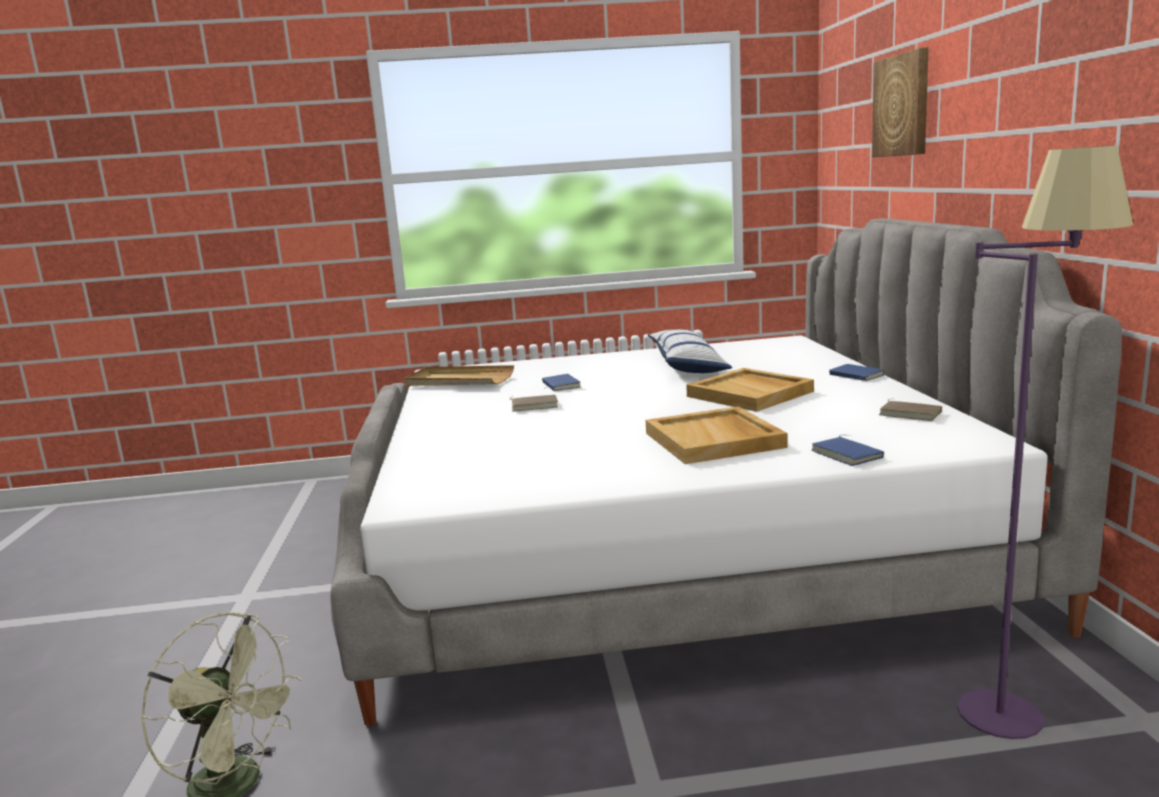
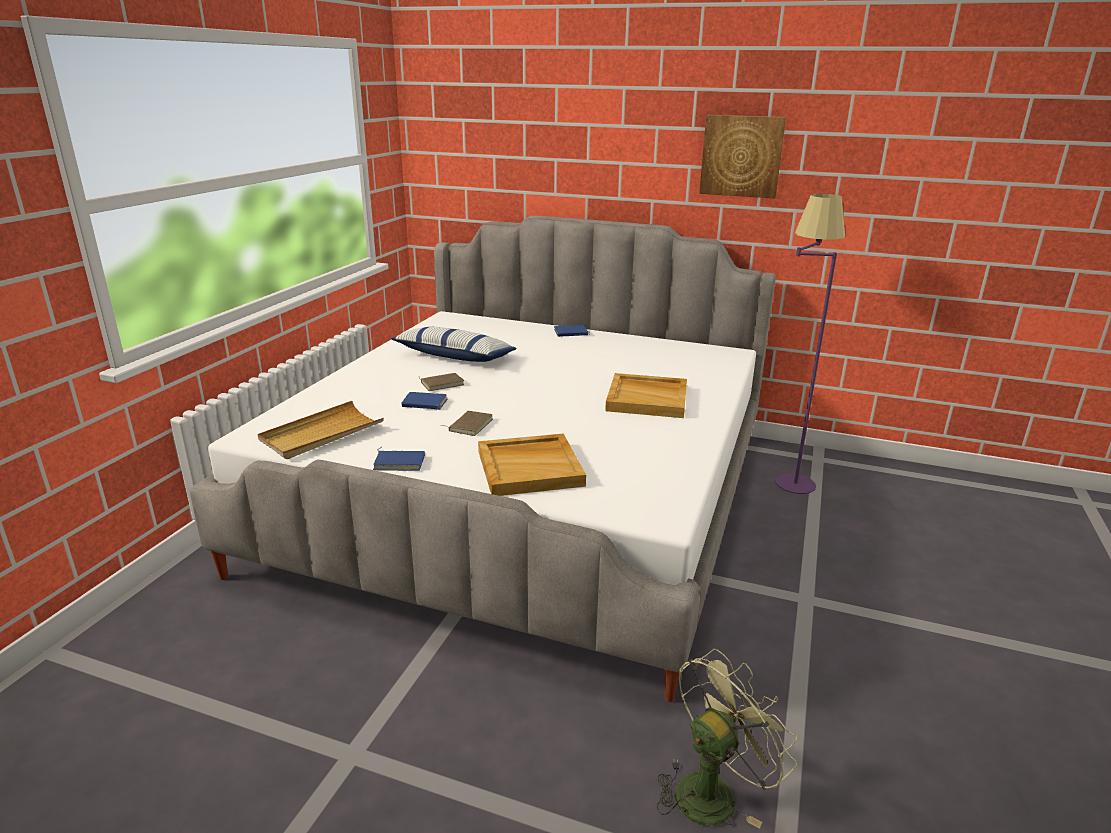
camera: 65 degrees left, 10 degrees up
beige tray [686,368,814,412] -> beige tray moved to [478,433,586,496]
blue book [812,435,884,466] -> blue book moved to [373,447,425,471]
picture [872,47,929,157] -> picture moved to [699,115,786,198]
brown book [879,399,942,421] -> brown book moved to [419,373,464,391]

